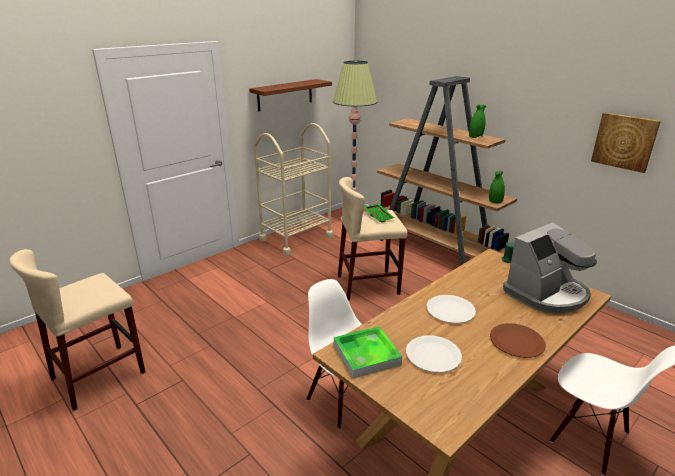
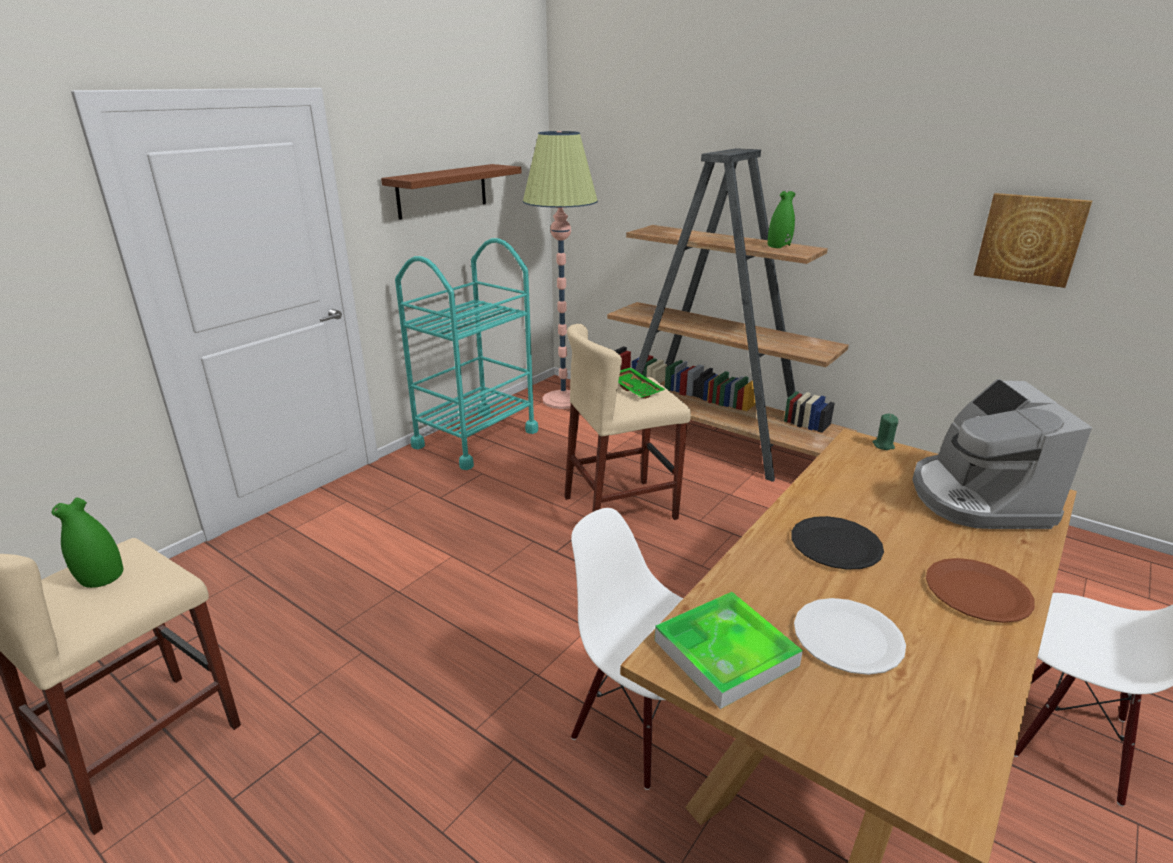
camera: 10 degrees left, 0 degrees up
beige cart [254,123,333,256] -> turquoise cart [395,238,538,470]
white plate [427,295,476,323] -> black plate [791,516,884,570]
green vase [489,170,505,203] -> green vase moved to [52,498,123,588]
coffee machine [503,222,597,314] -> coffee machine turned 135 degrees clockwise [912,379,1092,529]

